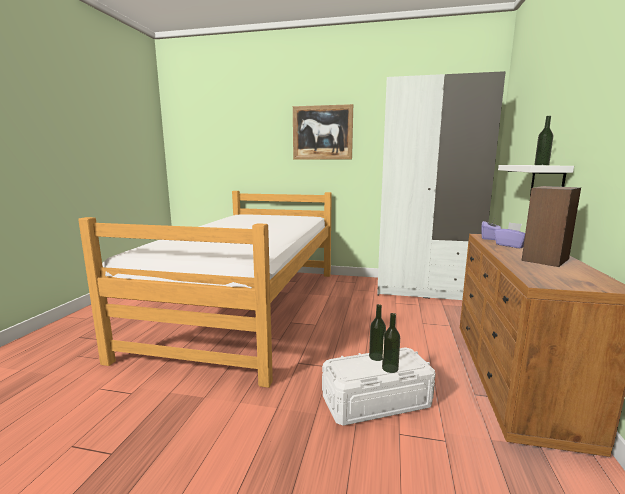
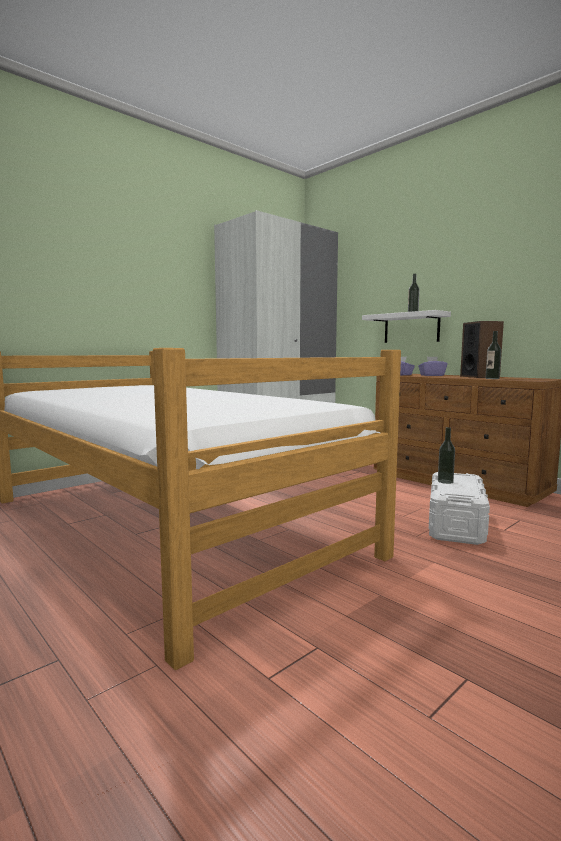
camera: 55 degrees left, 5 degrees down
picture [293,104,353,159] -> none
bottle [382,313,400,373] -> bottle moved to [485,331,501,379]

